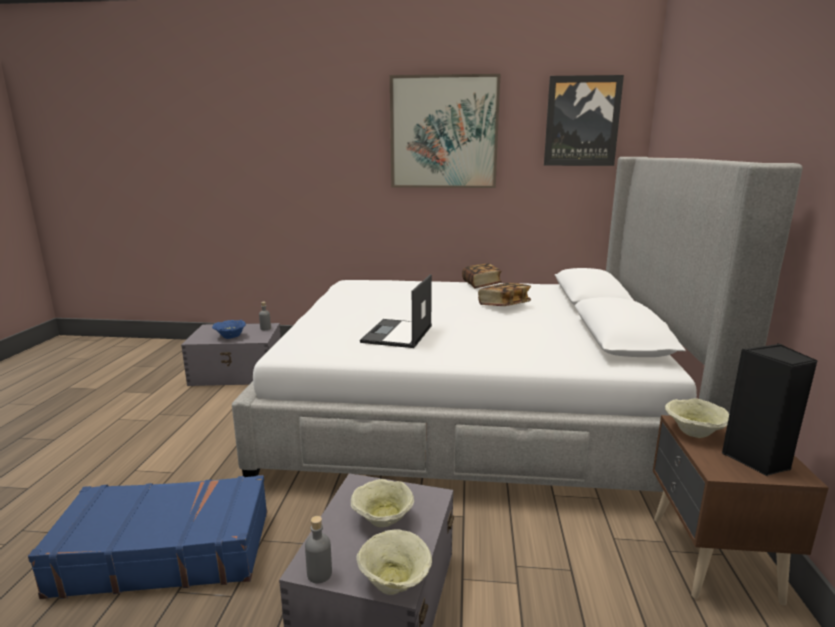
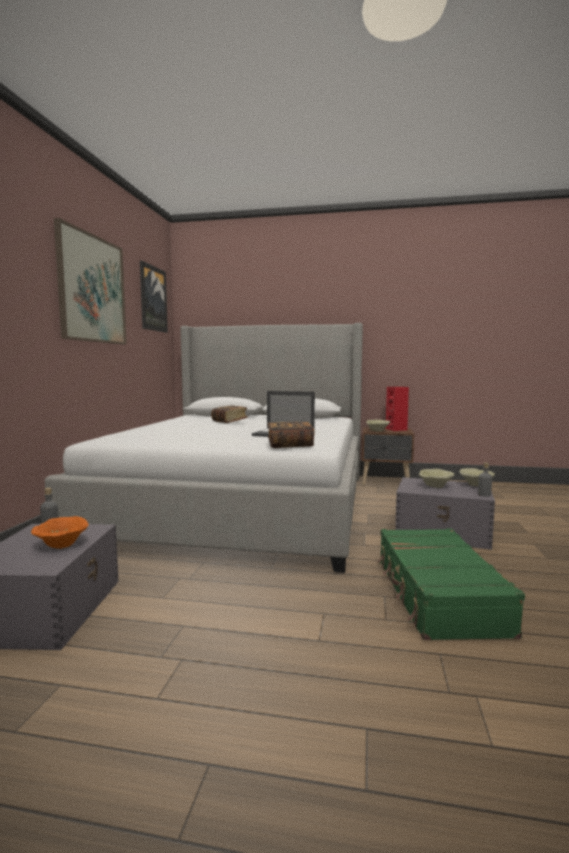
camera: 85 degrees left, 10 degrees down
blue suitcase [28,475,267,599] -> green suitcase [377,528,525,640]
blue bowl [212,320,246,339] -> orange bowl [31,516,89,549]
book [462,263,502,288] -> book moved to [267,421,315,448]
black speaker [722,343,818,476] -> red speaker [386,387,409,431]

